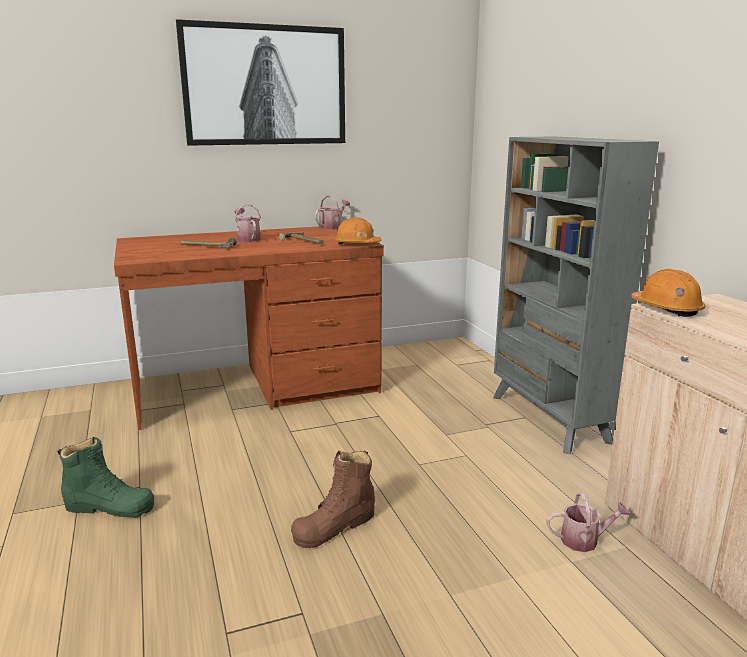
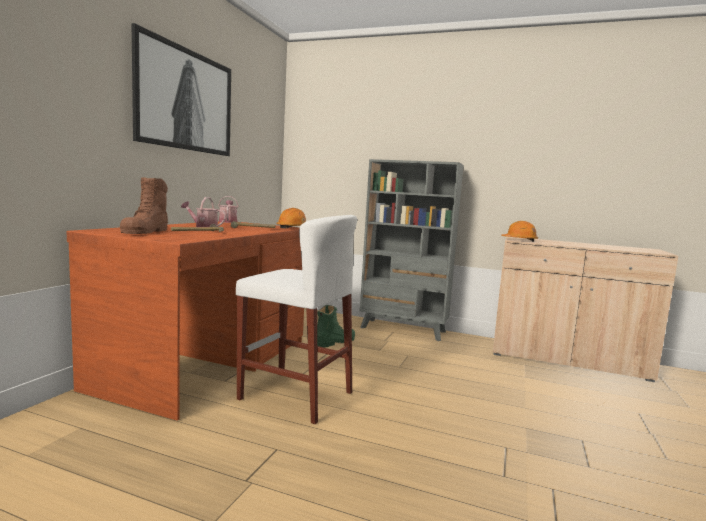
camera: 50 degrees left, 10 degrees down
green boot [58,437,154,517] -> green boot moved to [317,305,355,348]
brown boot [291,451,375,548] -> brown boot moved to [120,177,168,234]
watering can [547,493,630,552] -> none
none -> white stool [236,215,357,424]

